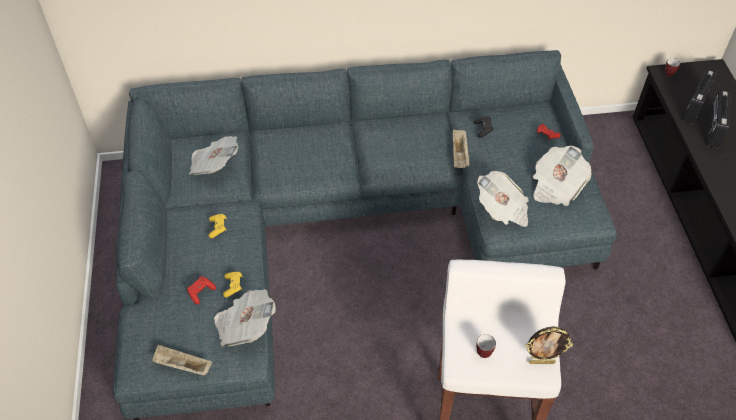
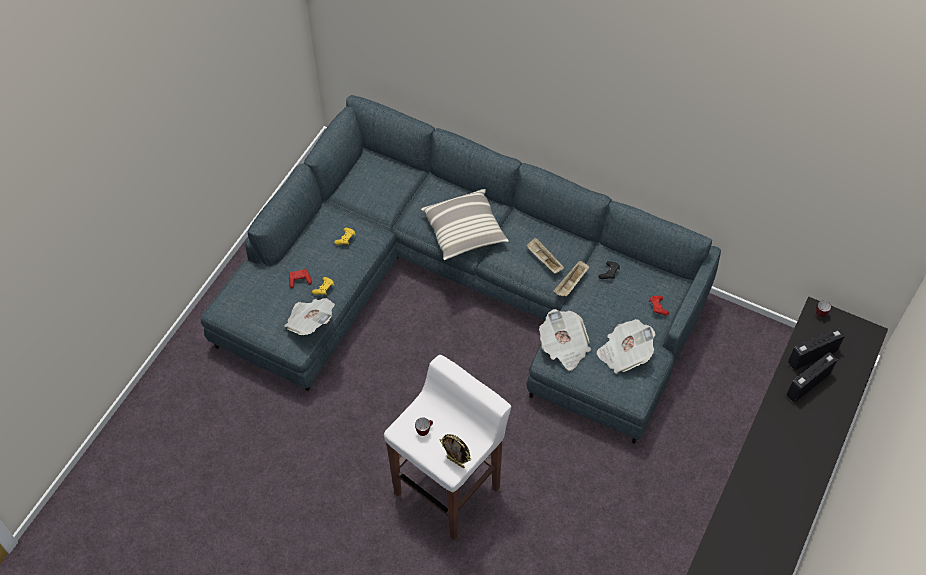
camera: 35 degrees right, 5 degrees up
beige tray [152,345,212,375] -> beige tray moved to [526,238,564,273]
newspaper [189,136,238,175] -> none
none -> pillow [421,189,509,260]

